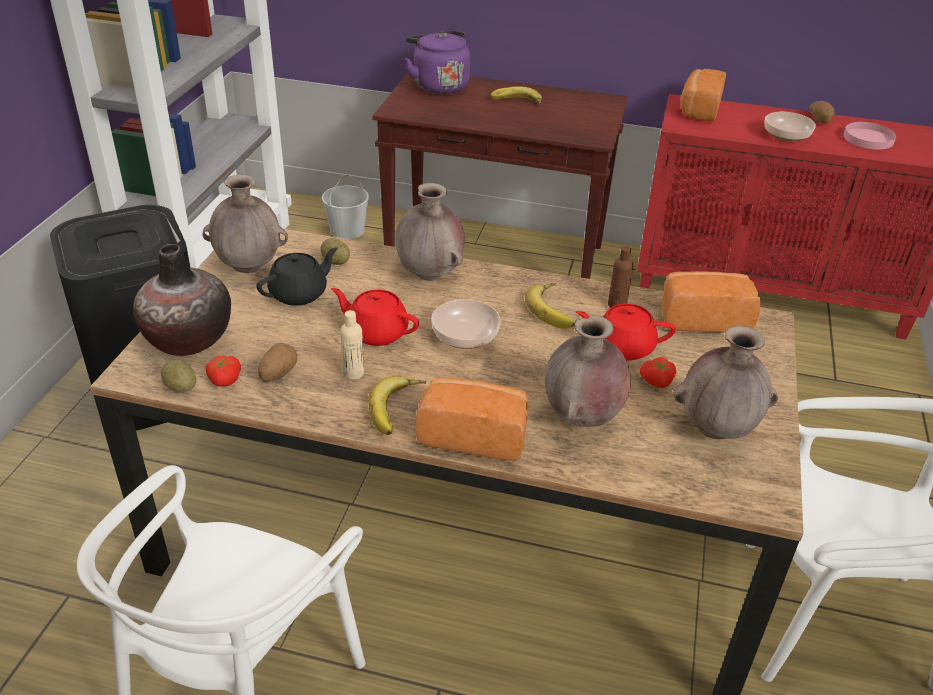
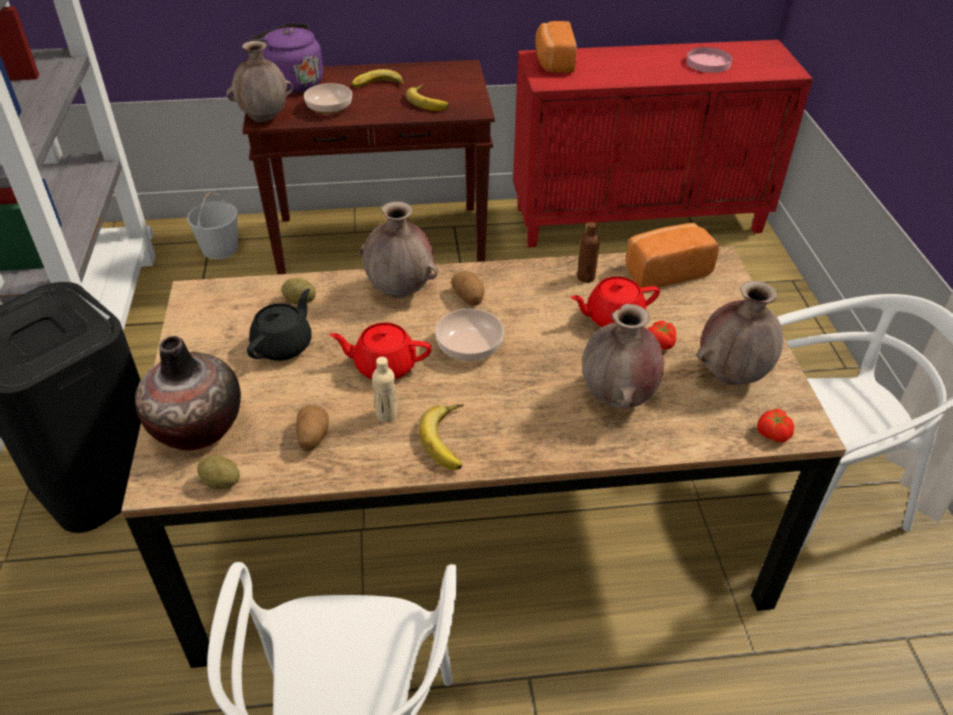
camera: 20 degrees left, 5 degrees up
brown vase [202,175,288,273] -> brown vase moved to [226,41,293,122]
tomato [206,356,241,387] -> tomato moved to [757,409,794,442]
bread [415,377,528,461] -> none
banana [525,283,575,329] -> banana moved to [406,84,449,111]
bowl [764,112,816,142] -> bowl moved to [304,83,352,115]
potato [809,101,835,124] -> potato moved to [451,272,484,306]

